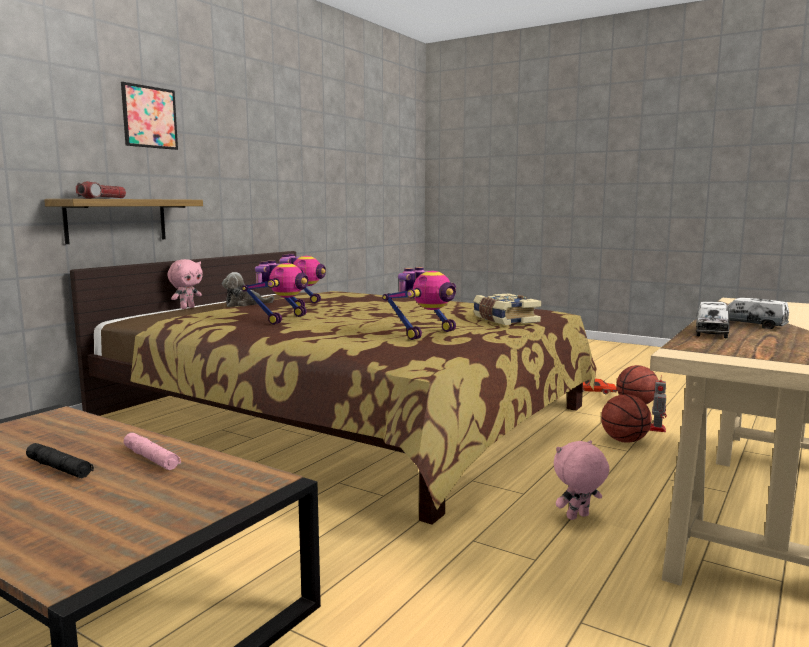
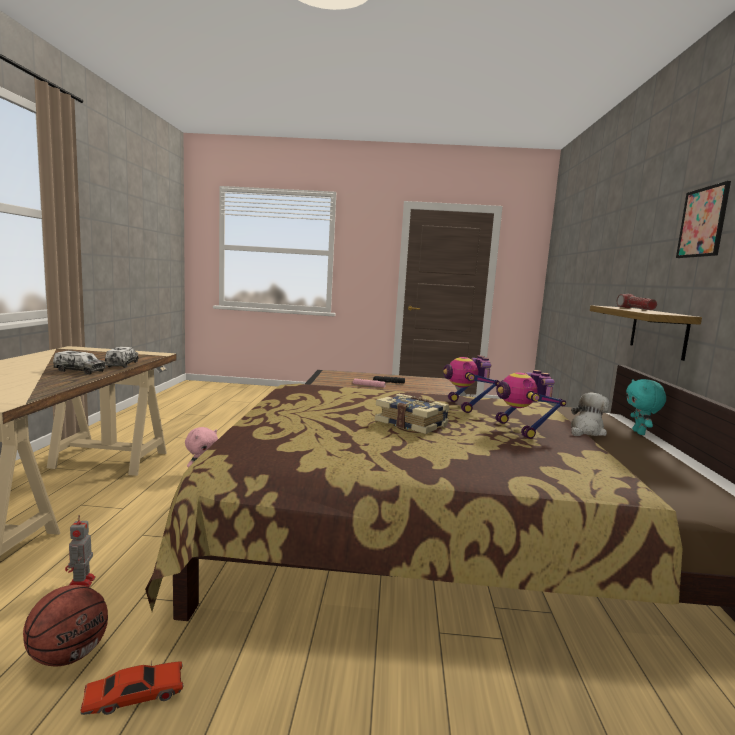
camera: 150 degrees right, 0 degrees up
pink plush toy [168,259,203,309] -> turquoise plush toy [626,379,666,435]
toy robot [383,267,456,340] -> none
book [473,293,541,325] -> book moved to [375,394,450,434]
basketball [601,394,652,443] -> none

